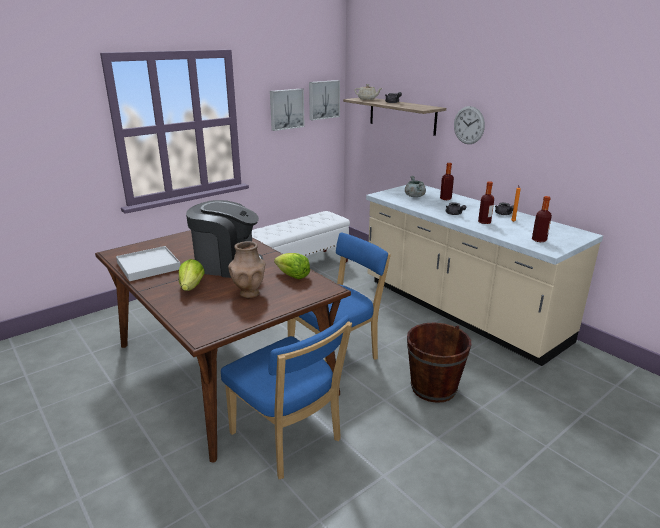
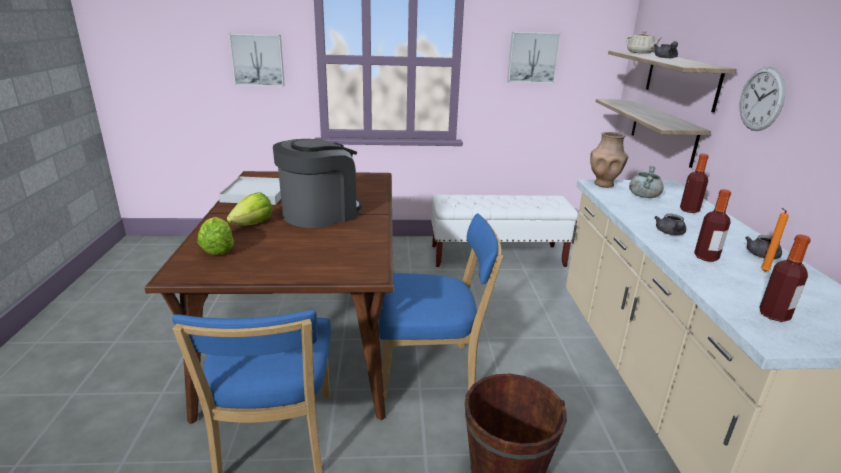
camera: 35 degrees right, 0 degrees up
coffee machine [186,200,263,278] -> coffee machine turned 90 degrees counterclockwise [273,139,362,228]
brown vase [228,241,266,299] -> brown vase moved to [590,132,628,188]
lettuce [274,253,310,279] -> lettuce moved to [198,217,234,255]
picture [309,80,340,120] -> picture moved to [229,34,285,87]
none -> shelf [596,99,711,168]

